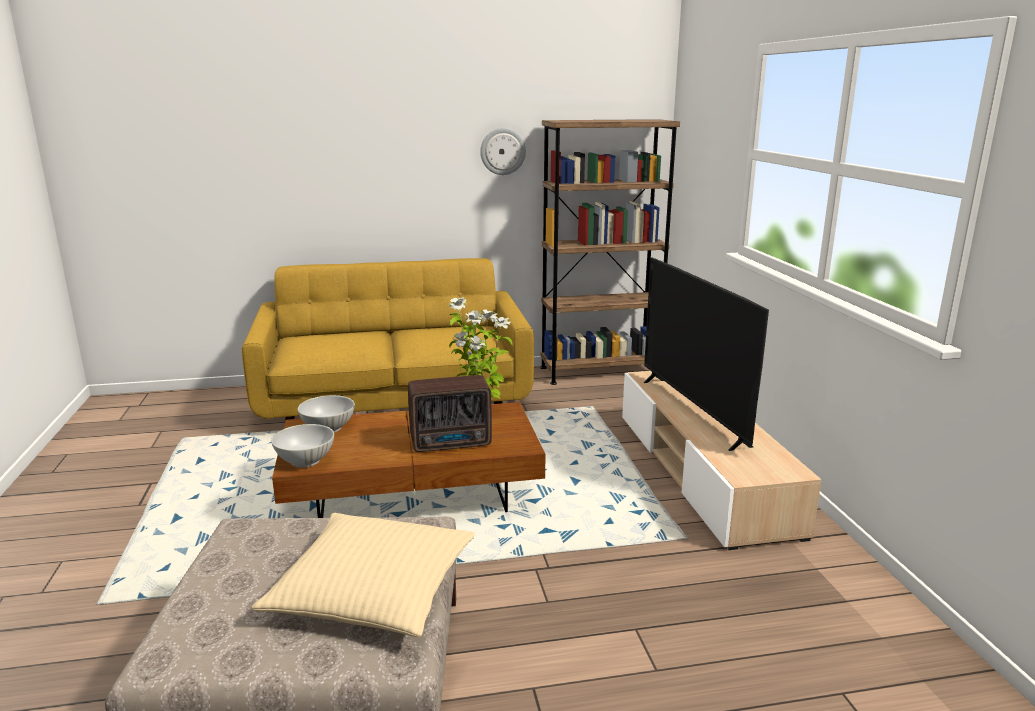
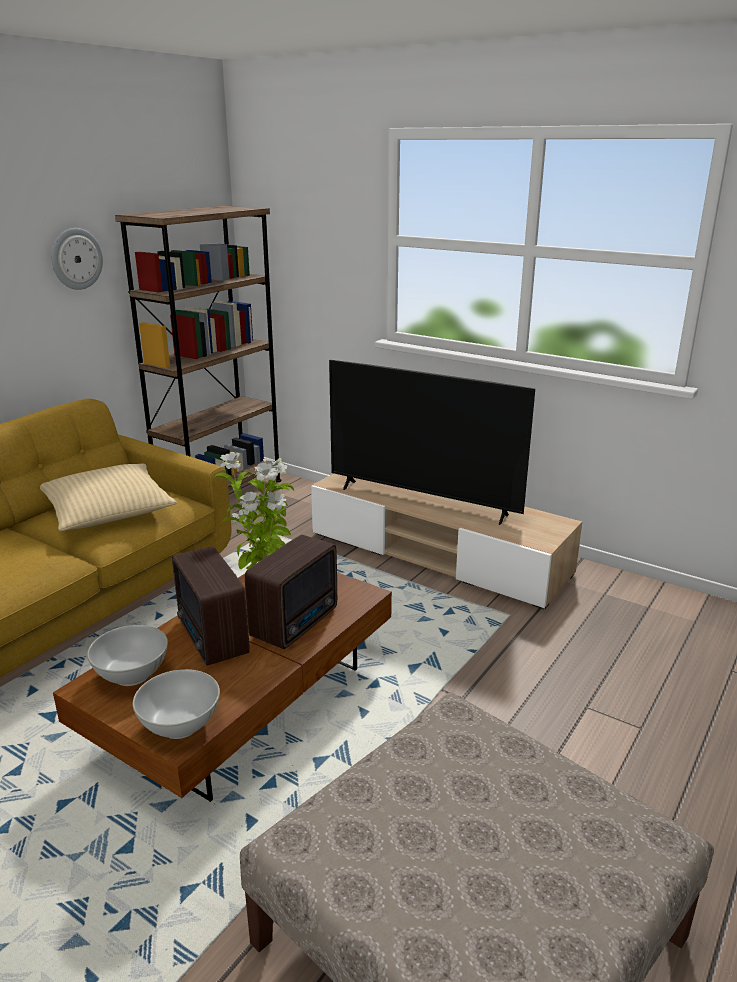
camera: 45 degrees left, 5 degrees up
beige pillow [252,513,475,637] -> beige pillow moved to [40,463,177,531]
none -> radio [172,546,250,666]

